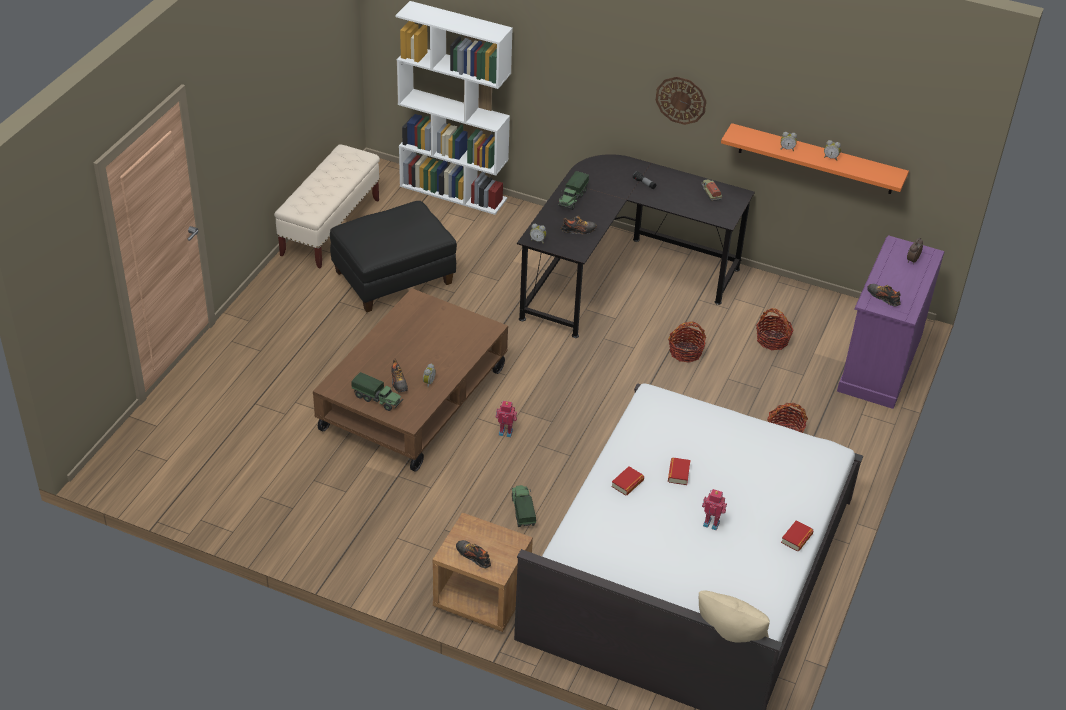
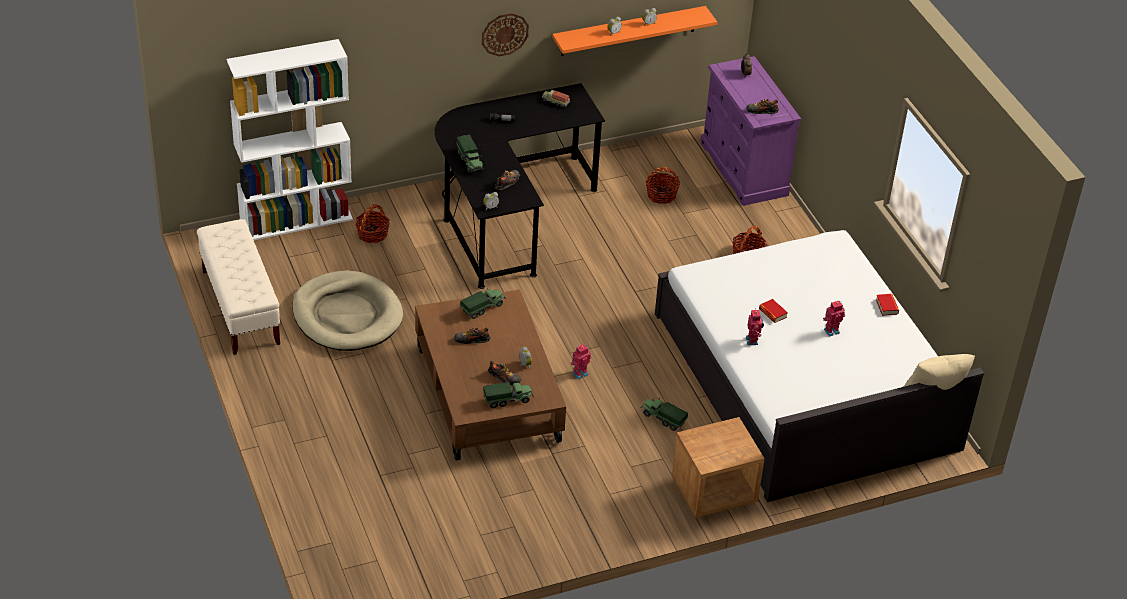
camera: 45 degrees left, 0 degrees up
black ottoman [330,201,457,312] -> beige dog bed [292,270,403,351]
shoe [456,540,491,568] -> shoe moved to [454,327,491,344]
book [611,466,644,496] -> toy robot [746,308,764,345]
basket [668,322,706,363] -> basket moved to [355,204,390,243]
none -> toy truck [460,288,506,319]

